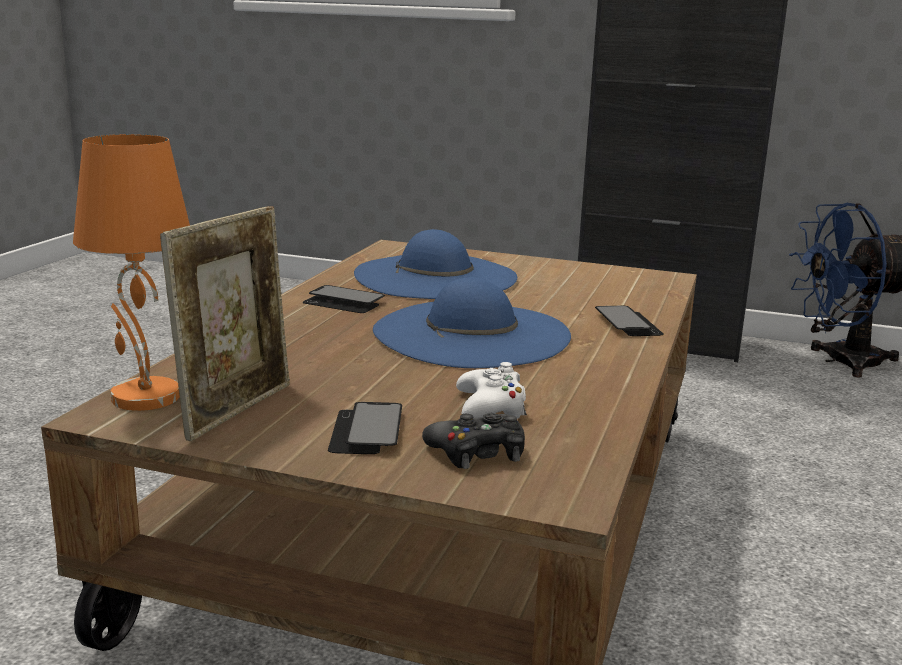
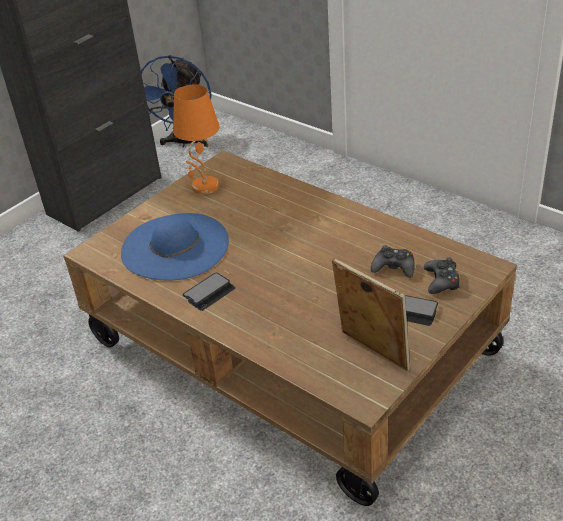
camera: 65 degrees left, 20 degrees up
orange table lamp [73,134,190,411] -> orange table lamp moved to [173,84,220,194]
blue hat [373,278,571,368] -> none
white game controller [456,362,527,419] -> black game controller [371,245,415,278]
phone [595,306,664,336] -> none

